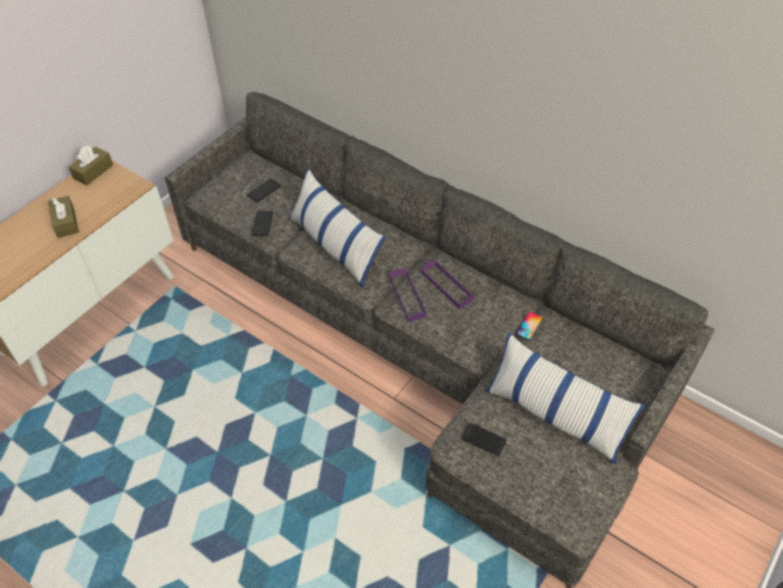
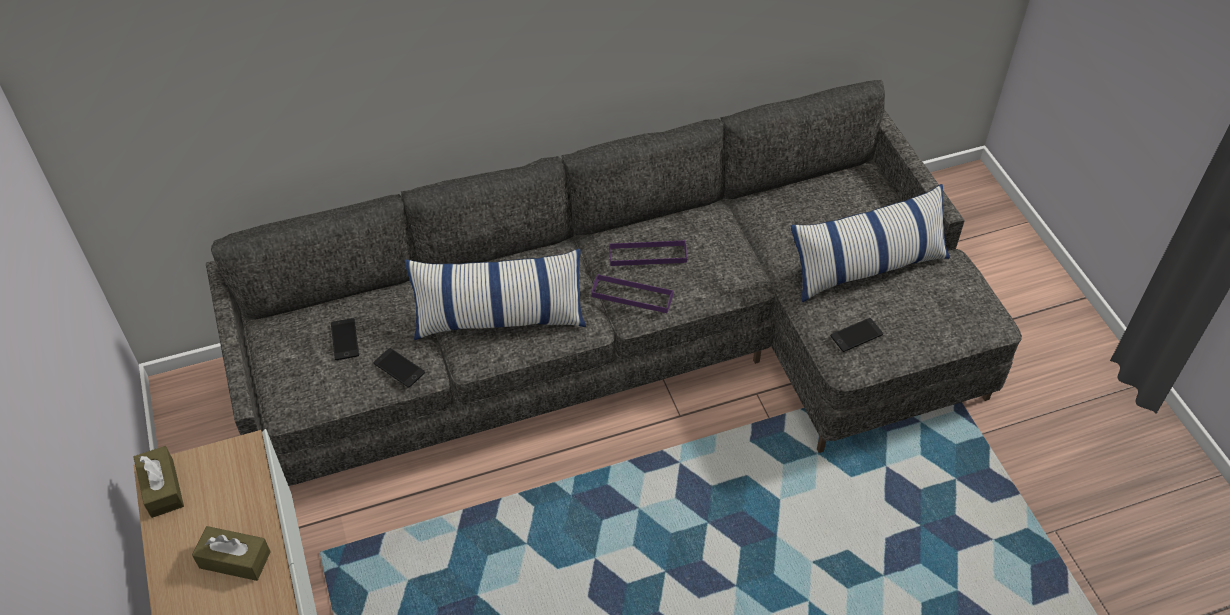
camera: 55 degrees left, 0 degrees up
phone [516,312,543,340] -> none

